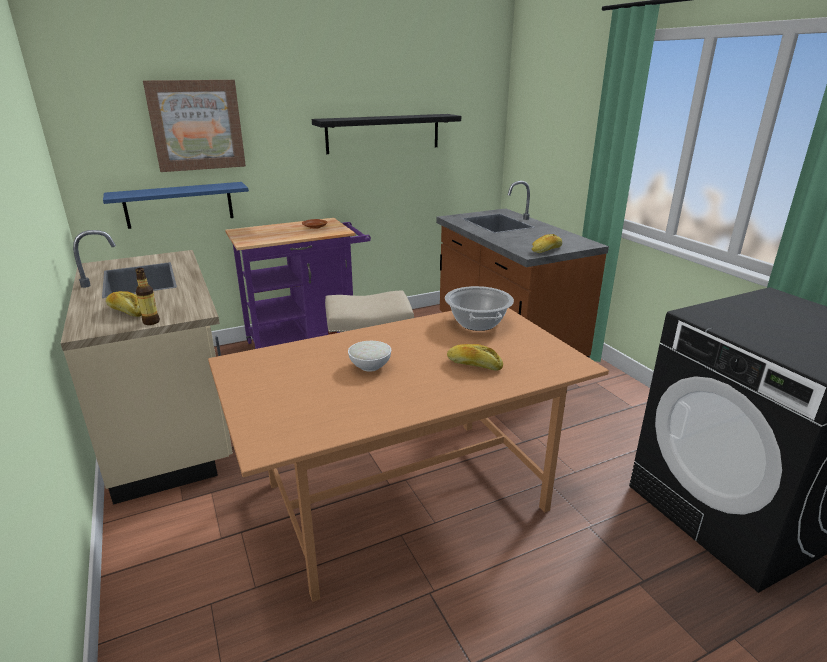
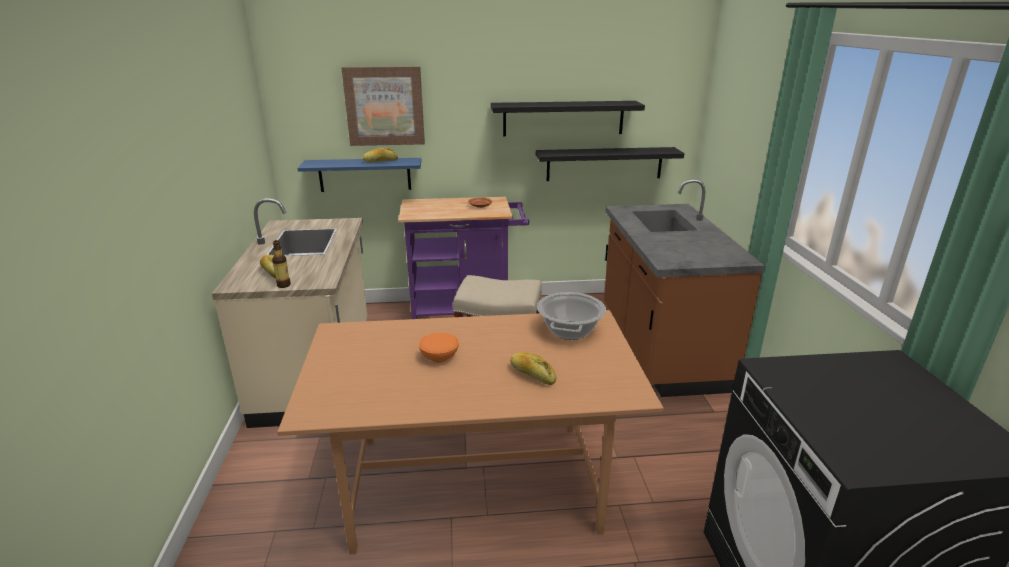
camera: 20 degrees right, 0 degrees up
white bowl [348,341,391,372] -> orange bowl [419,333,459,362]
bread [532,234,562,253] -> bread moved to [363,148,398,163]
none -> black shelf [536,147,685,181]

